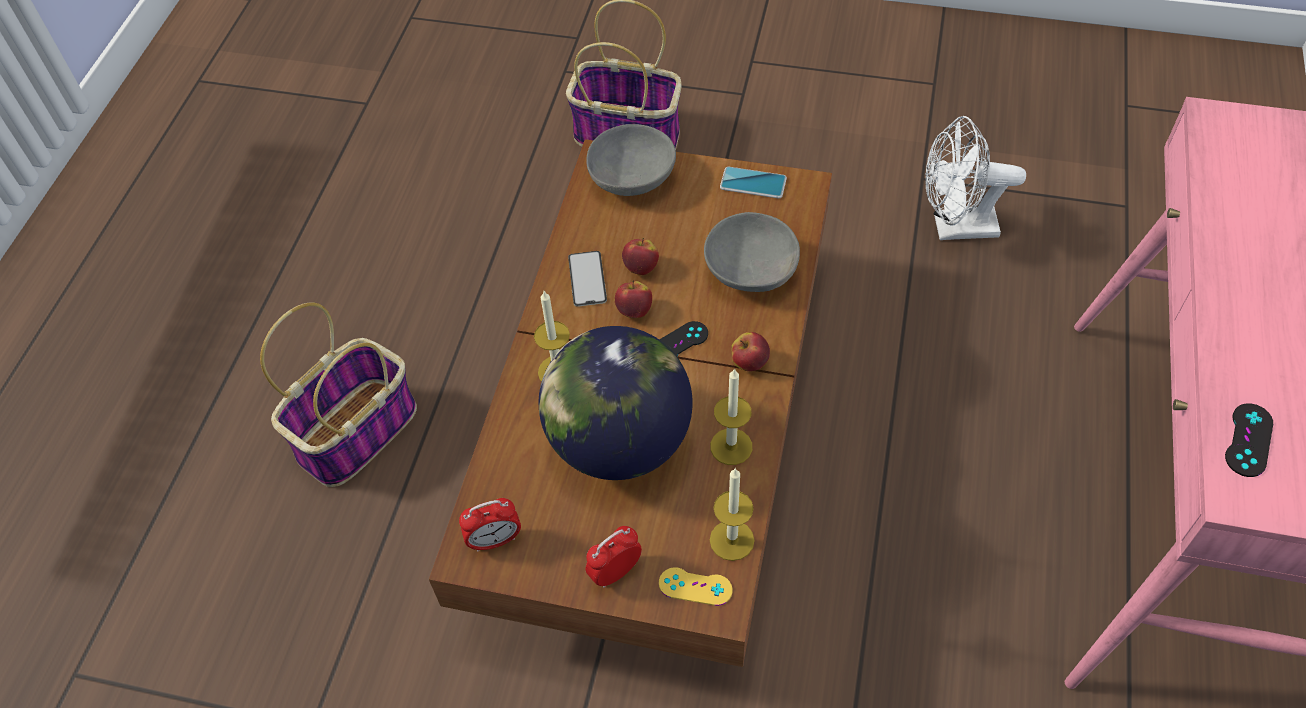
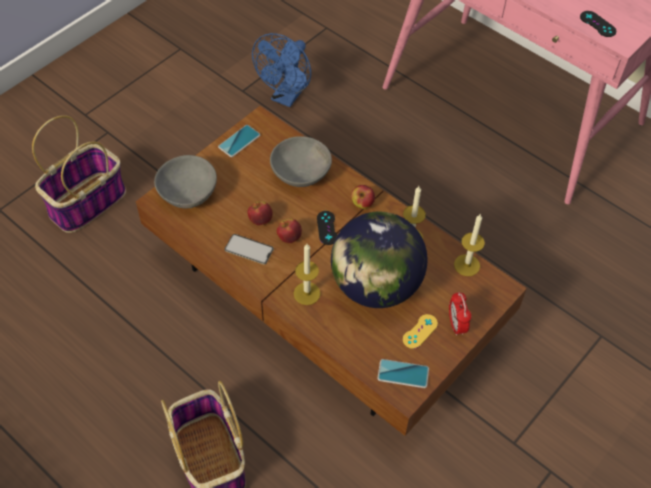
camera: 65 degrees left, 0 degrees up
alarm clock [459,498,521,552] -> phone [378,359,429,388]
yellow game controller [659,567,733,606] -> yellow game controller moved to [403,314,438,349]
white fan [925,116,1026,240] -> blue fan [252,33,311,107]

